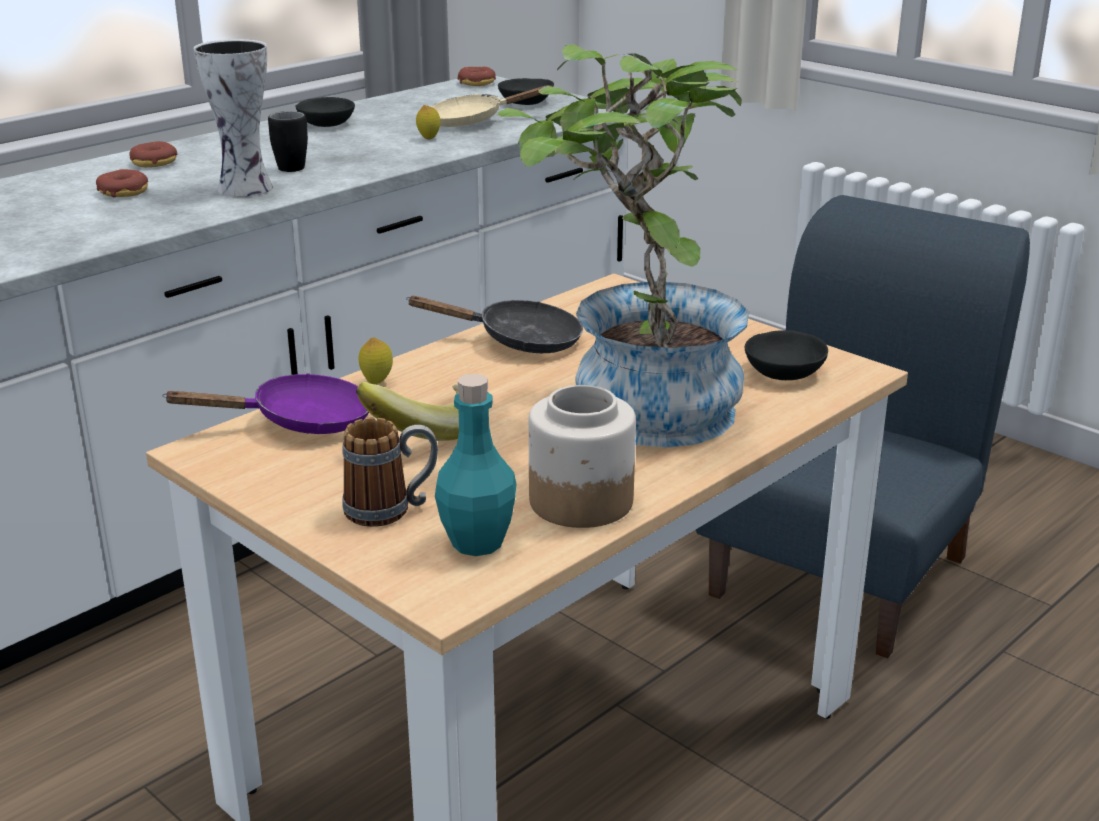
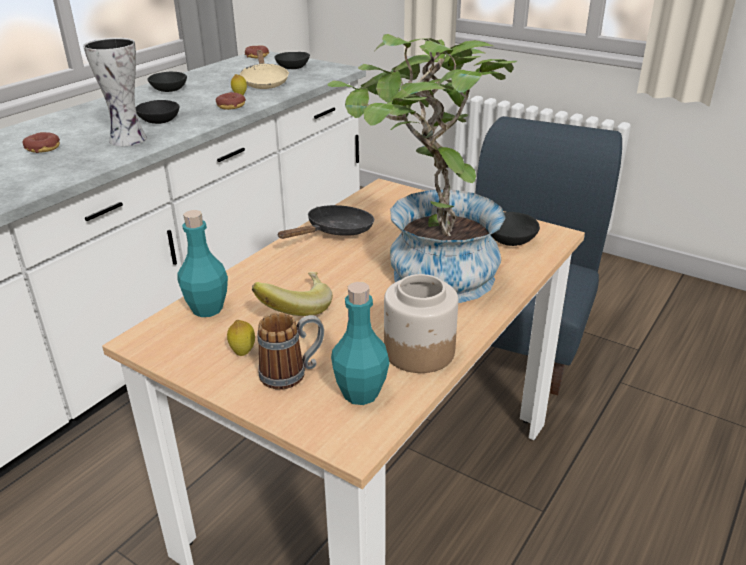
camera: 10 degrees left, 5 degrees up
donut [129,141,177,167] -> donut moved to [215,92,246,110]
purple frying pan [162,373,369,434] -> turquoise bottle [178,210,228,317]
black mug [268,111,308,172] -> black bowl [136,100,179,124]
lemon [359,337,393,384] -> lemon moved to [227,320,255,356]
black frying pan [406,296,583,353] -> black frying pan turned 45 degrees counterclockwise [277,205,374,239]
beige frying pan [431,85,554,127] -> beige frying pan turned 75 degrees counterclockwise [240,50,289,89]

